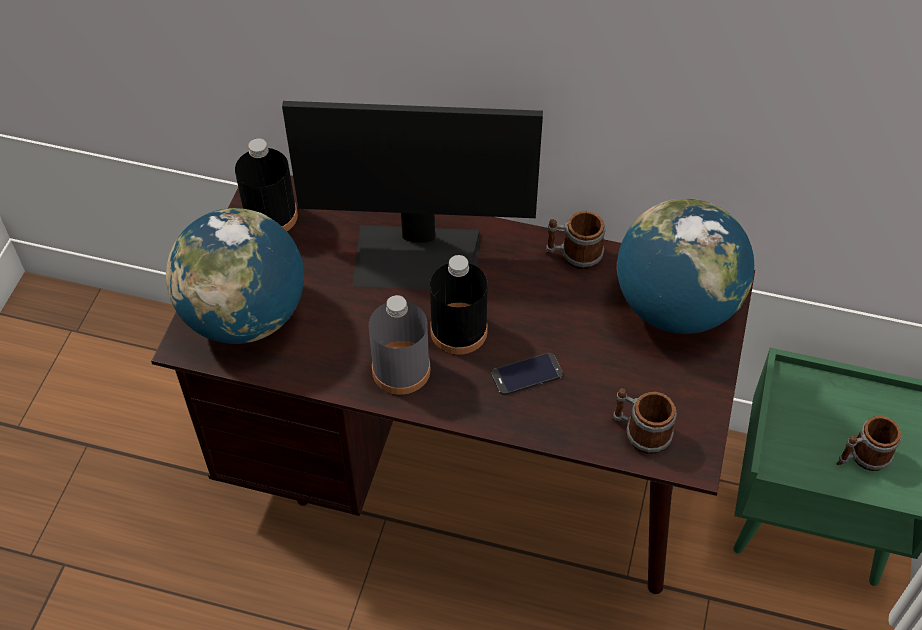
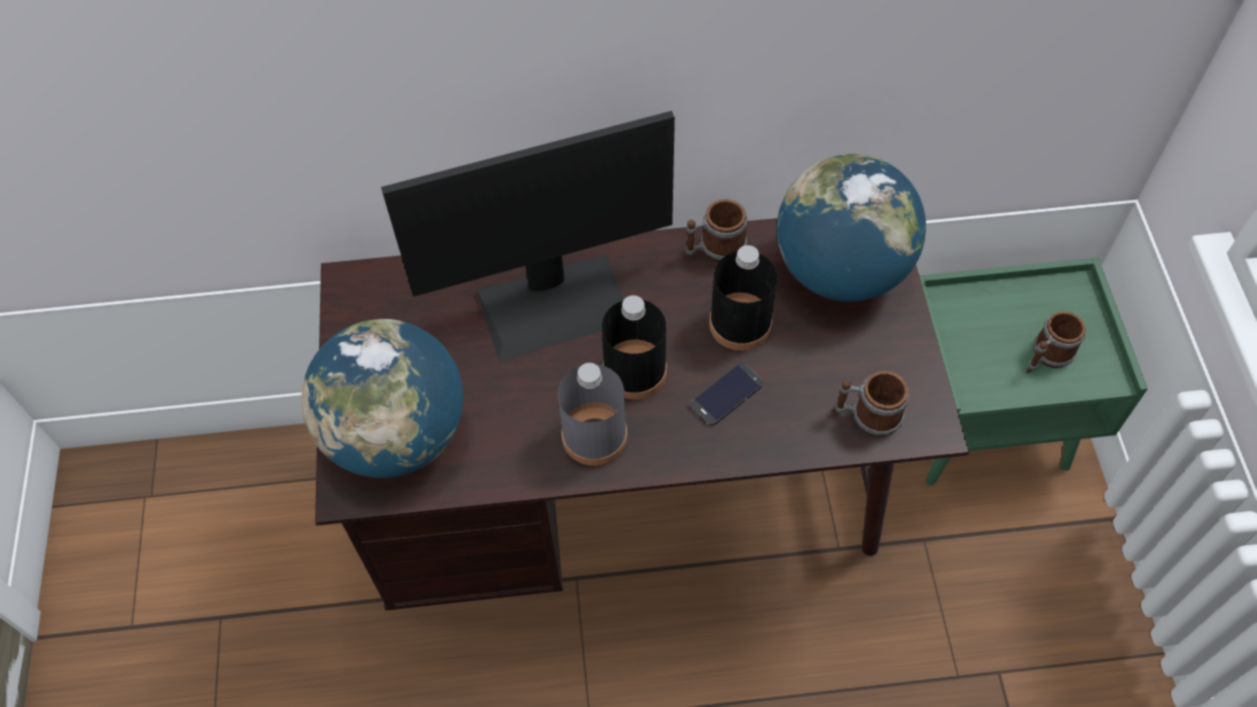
camera: 20 degrees left, 5 degrees up
black bottle [235,138,298,231] -> black bottle moved to [709,245,778,351]

